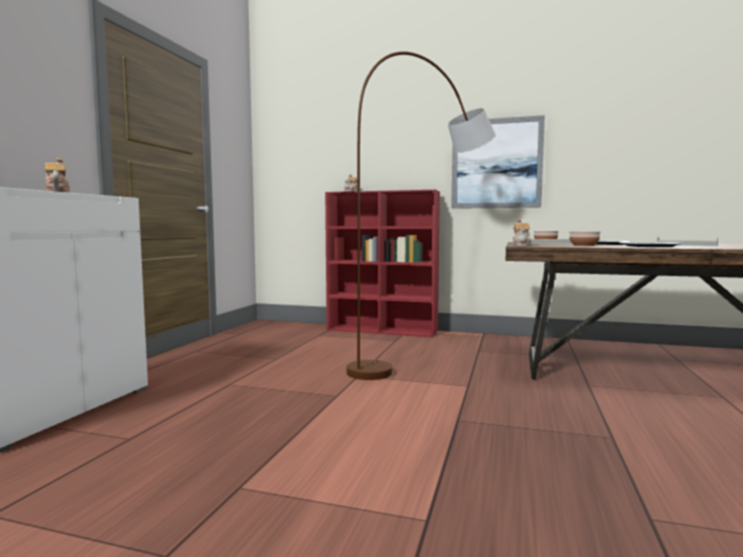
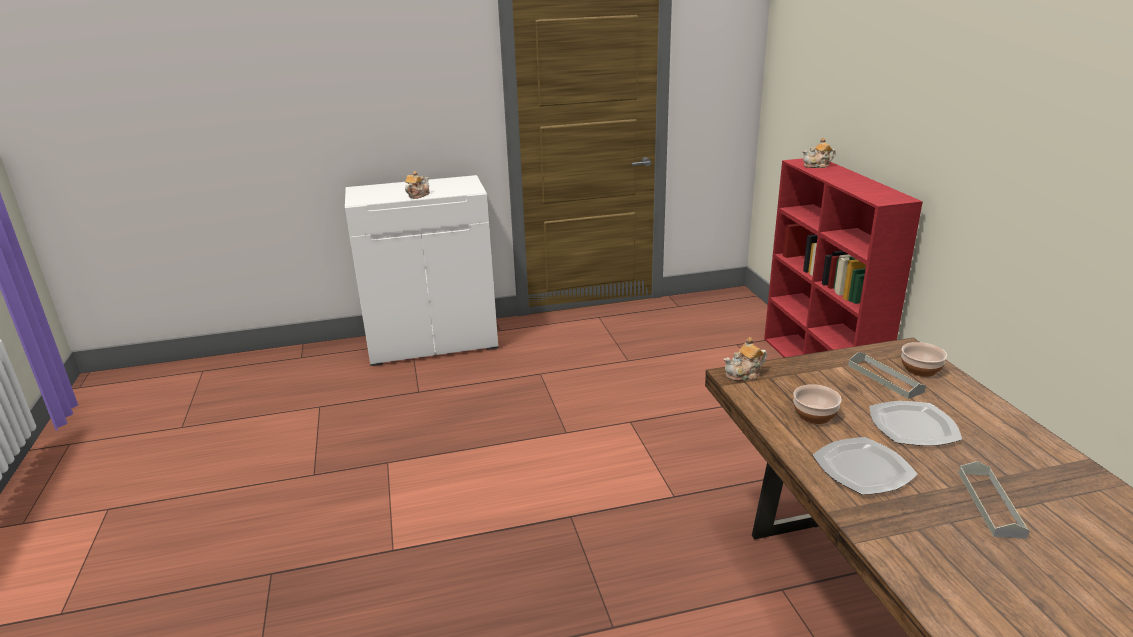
camera: 60 degrees right, 20 degrees up
brown floor lamp [346,52,496,380] -> none
picture [451,115,545,209] -> none

